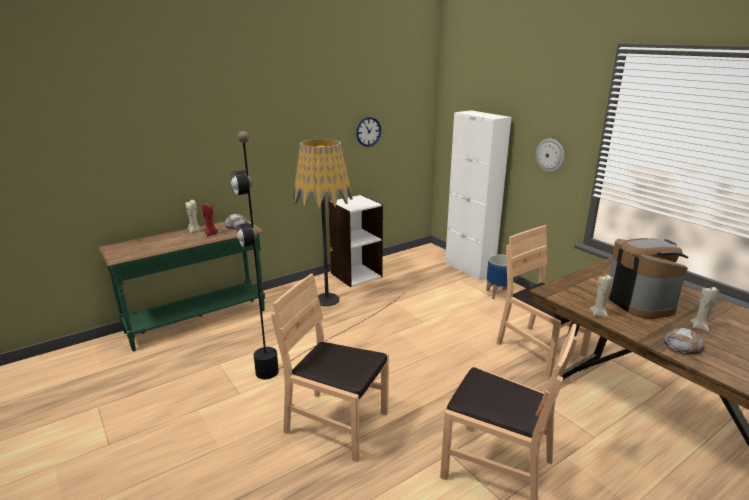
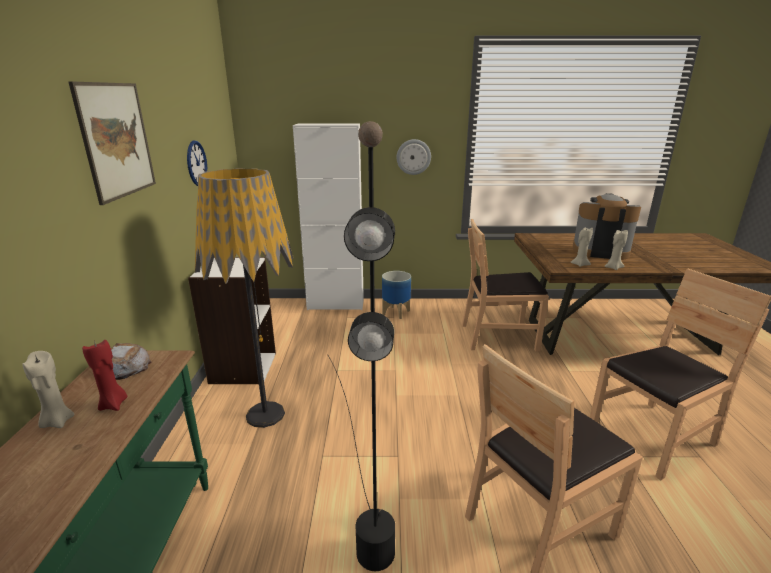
camera: 55 degrees left, 0 degrees up
bread [664,328,705,355] -> none
beige candle [690,286,719,332] -> beige candle moved to [570,228,593,267]
none -> picture [68,81,156,205]

